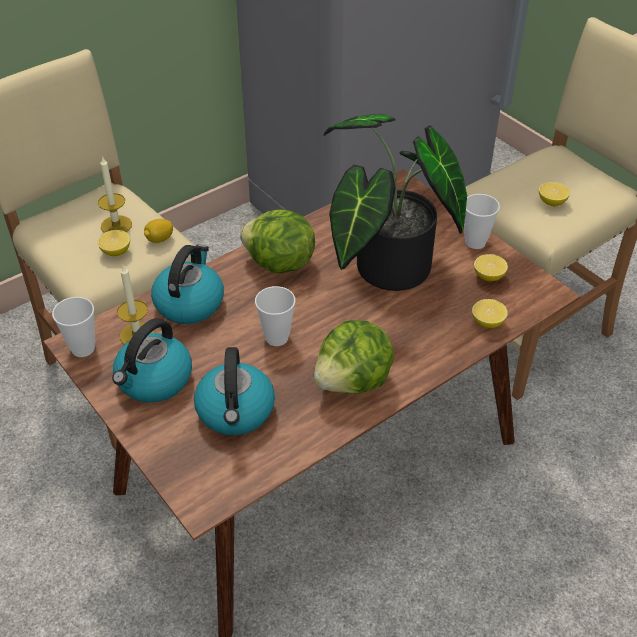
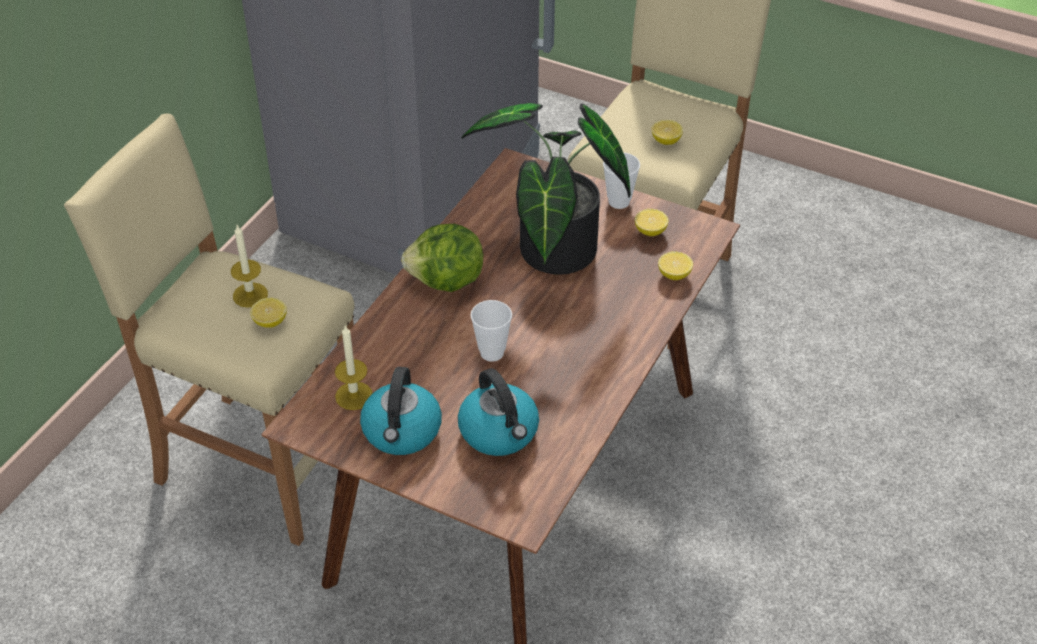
camera: 25 degrees left, 0 degrees up
cup [52,297,95,357] -> none
lemon [144,219,173,243] -> none
kettle [151,244,224,324] -> none
lettuce [314,320,395,394] -> none

